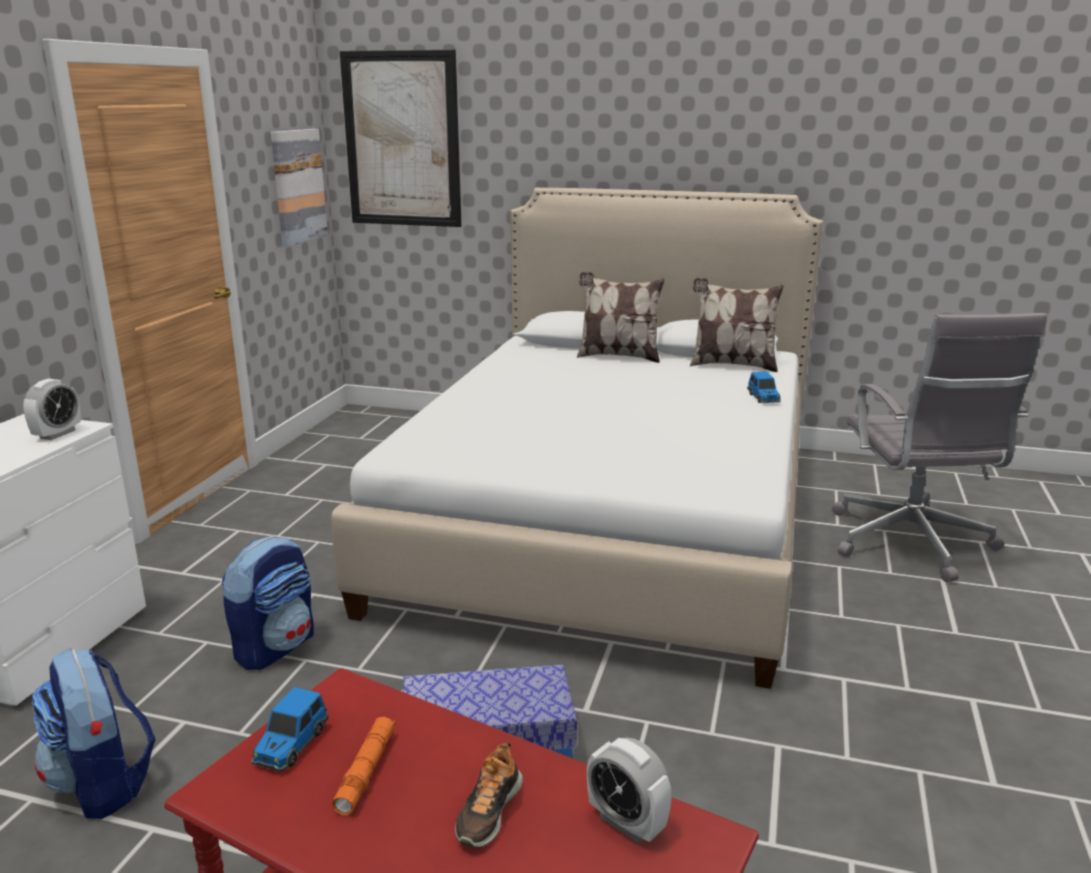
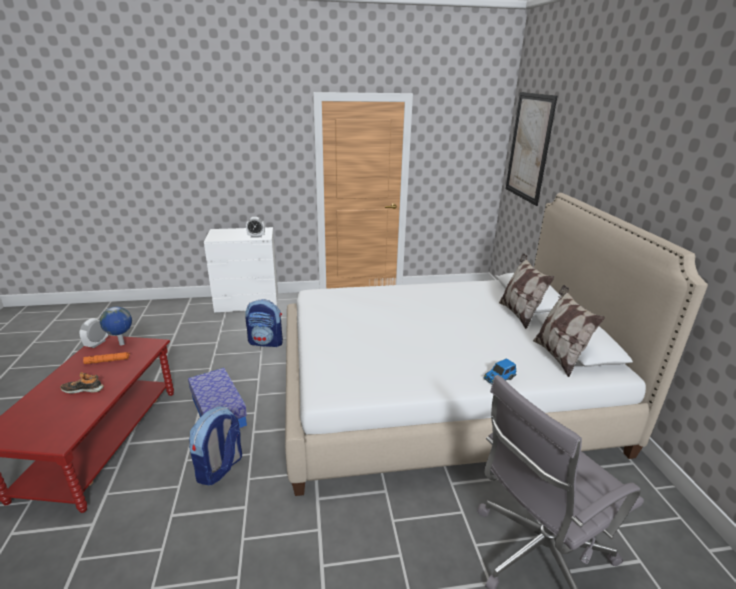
camera: 65 degrees right, 5 degrees up
backpack [32,649,156,819] -> backpack moved to [189,406,242,485]
toy car [251,687,329,772] -> globe [100,307,132,345]
picture [271,129,328,247] -> none
alarm clock [587,737,672,843] -> alarm clock moved to [80,318,108,348]

